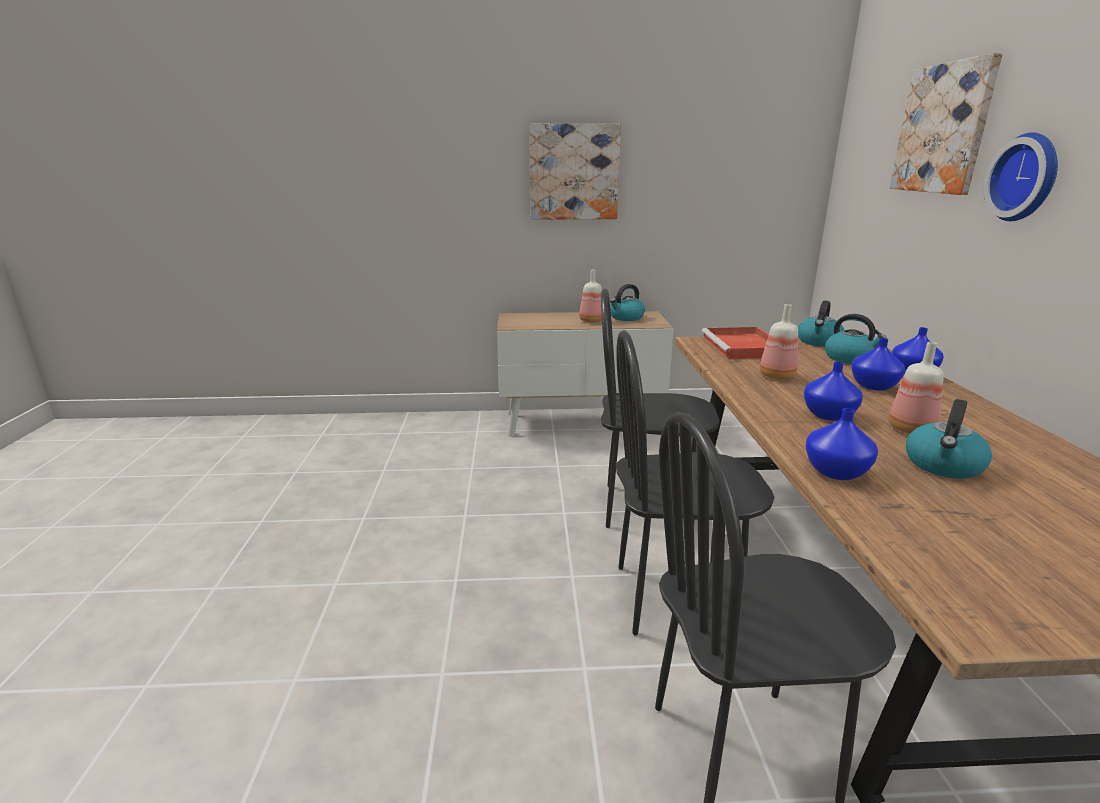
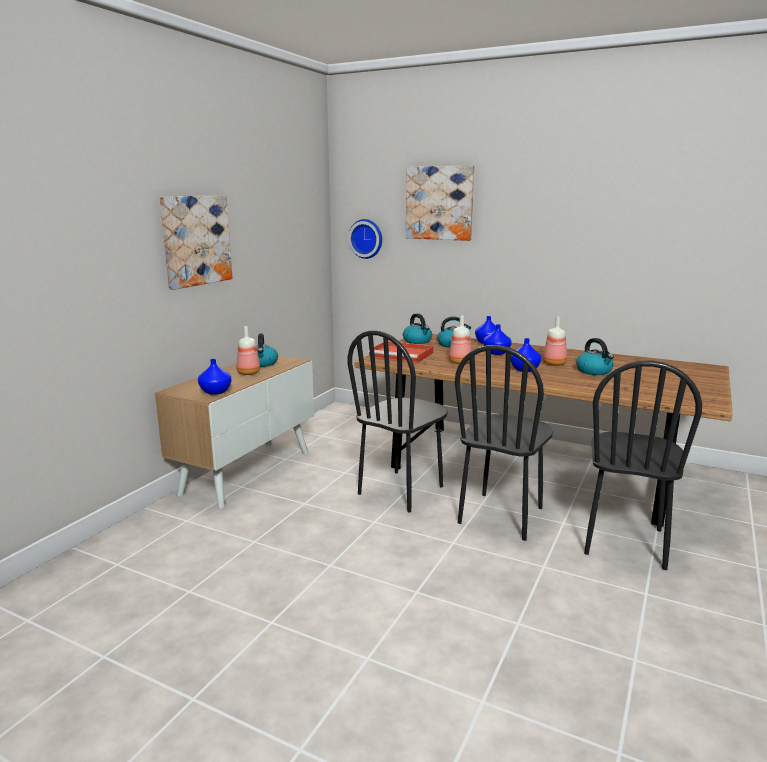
camera: 60 degrees left, 5 degrees down
blue vase [805,408,878,480] -> blue vase moved to [198,359,231,395]
wall clock [984,132,1058,221] -> wall clock moved to [348,219,382,259]

